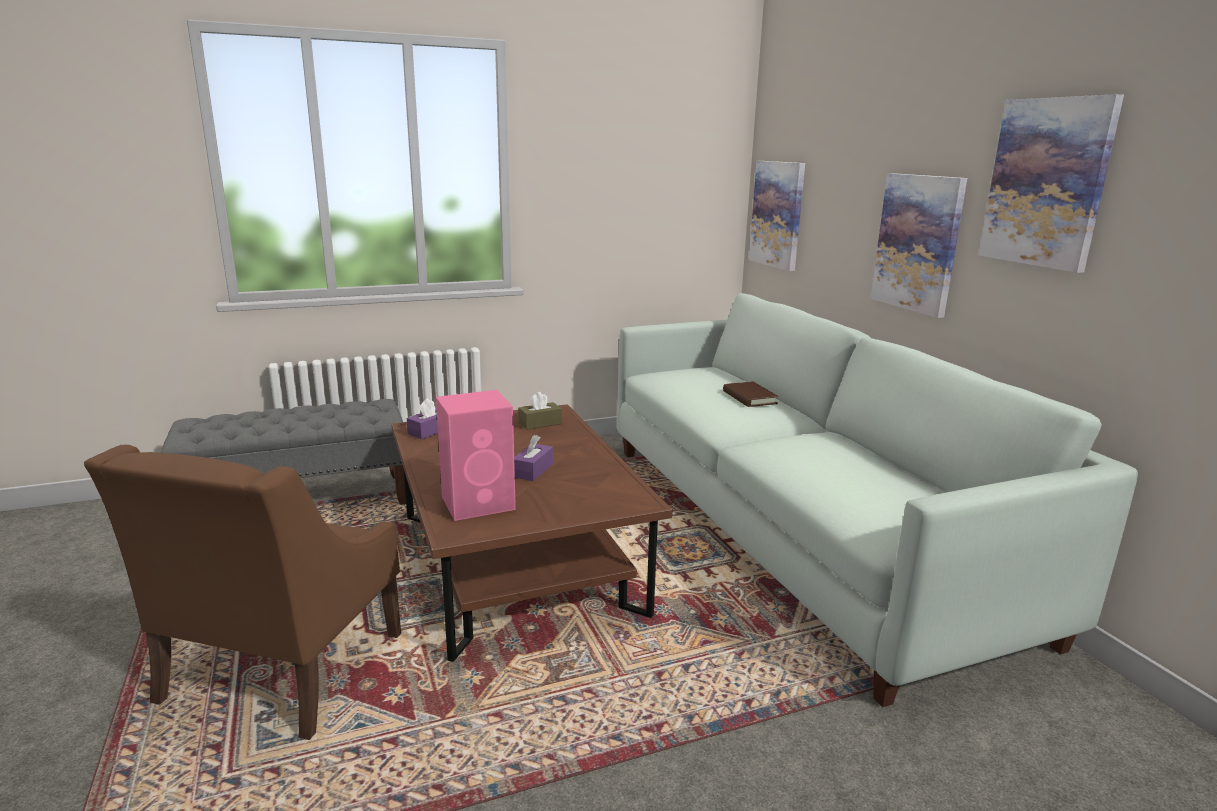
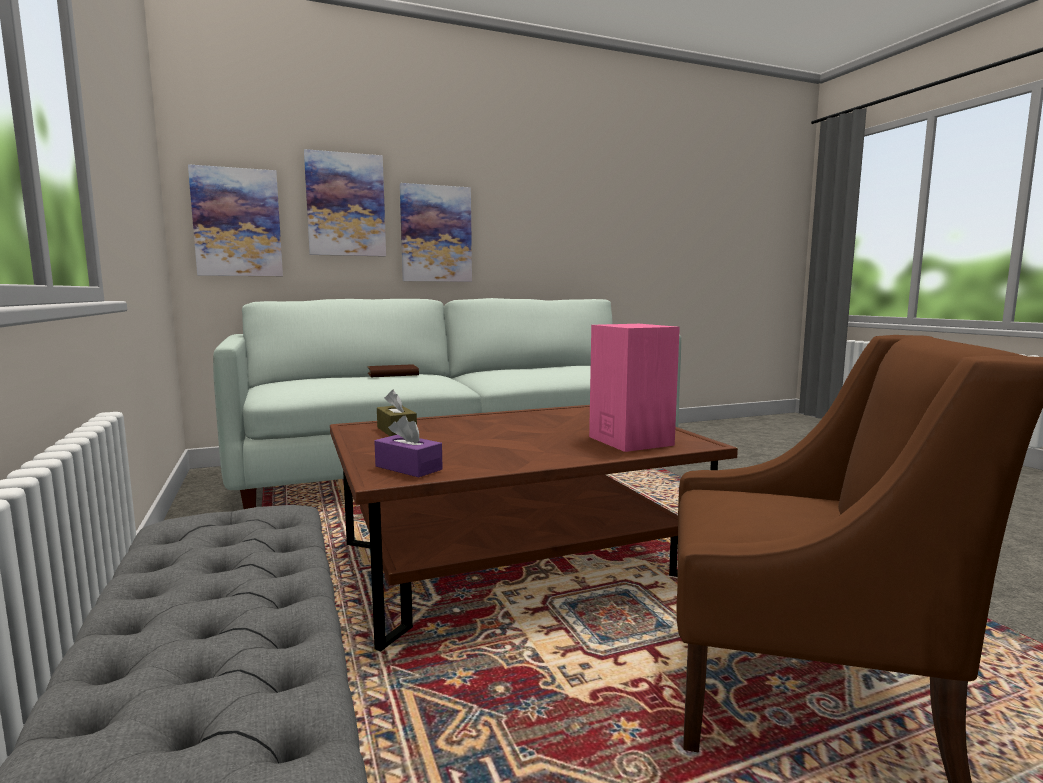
camera: 90 degrees left, 10 degrees down
purple tissue box [514,435,553,481] -> none
picture [979,94,1124,273] -> picture moved to [304,149,386,256]

